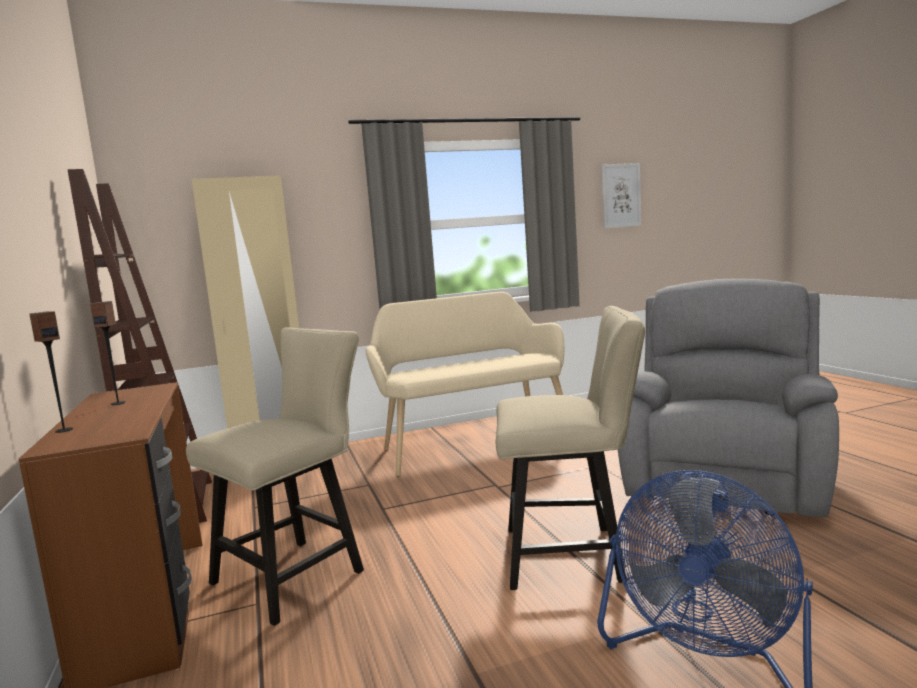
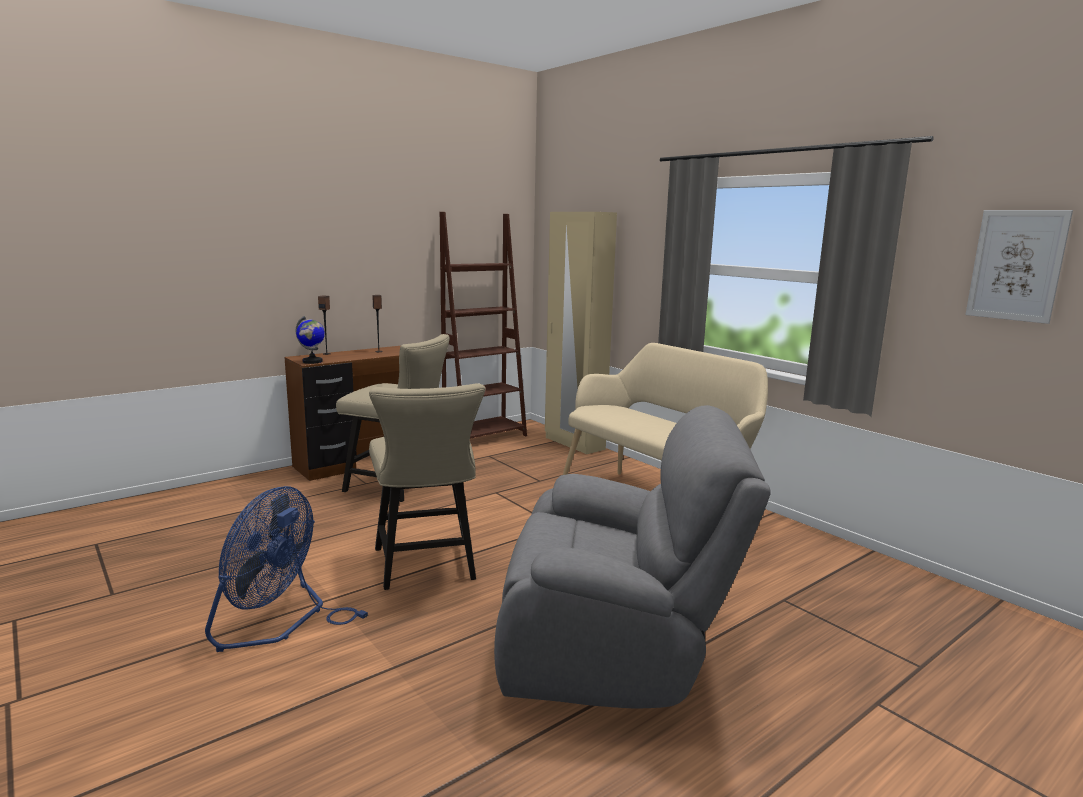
camera: 70 degrees right, 5 degrees up
none -> globe [296,316,325,364]

